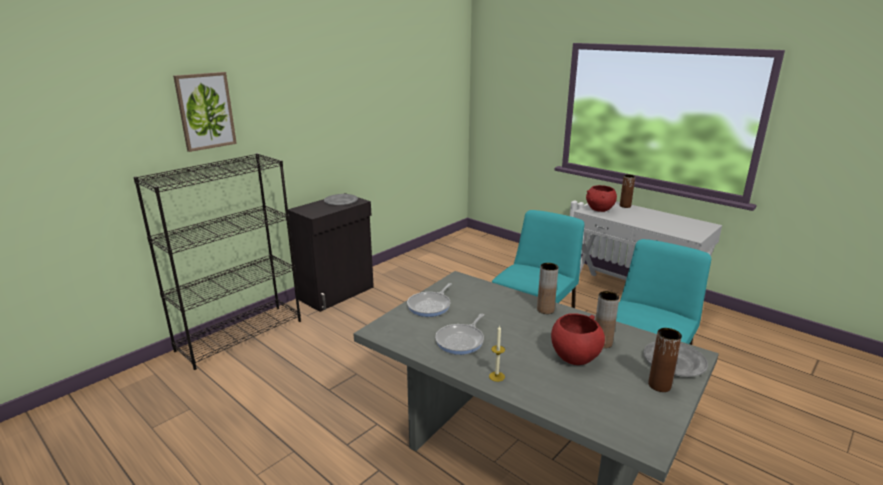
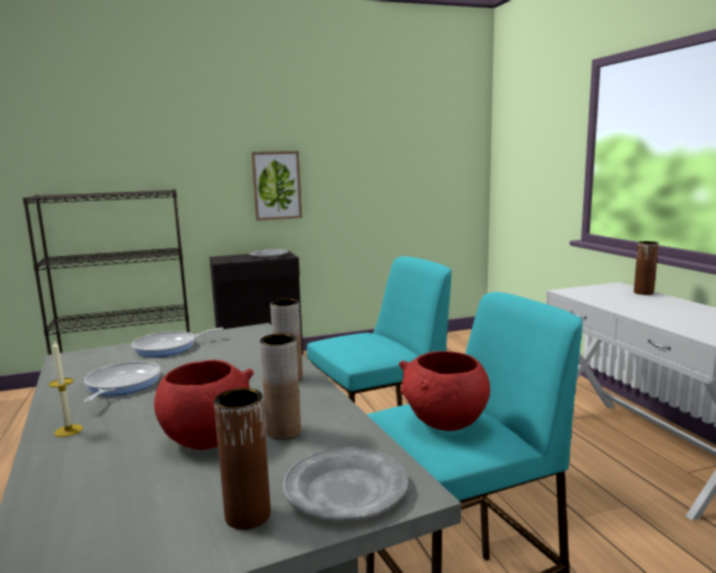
camera: 30 degrees right, 10 degrees down
picture [173,72,237,152] -> picture moved to [251,151,302,221]
frying pan [435,314,484,355] -> frying pan turned 120 degrees clockwise [84,361,161,403]
red bowl [586,185,617,212] -> red bowl moved to [398,351,490,431]

